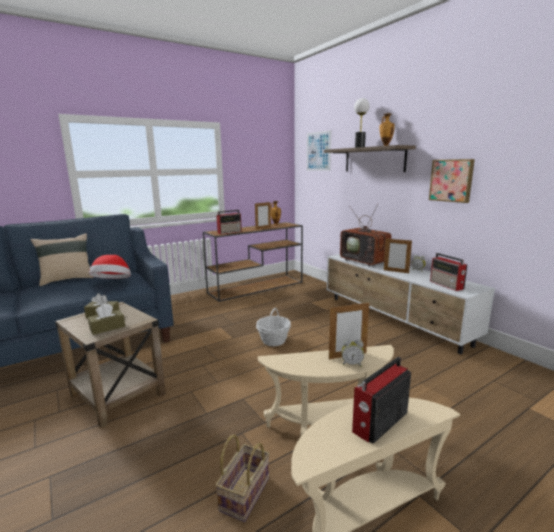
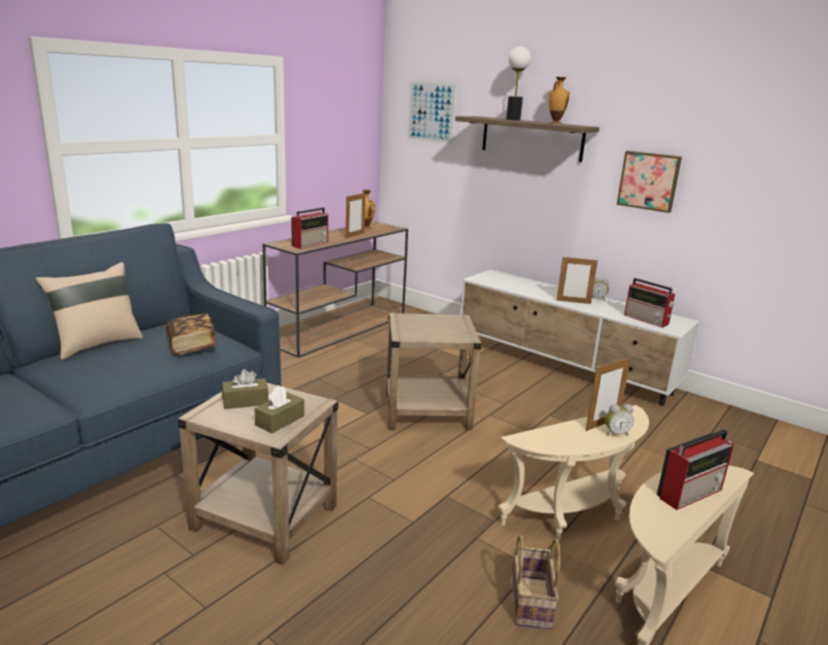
camera: 20 degrees left, 5 degrees up
hat [89,255,131,279] -> book [166,313,217,355]
basket [256,308,291,346] -> beige side table [386,313,482,430]
television [340,204,392,267] -> none
radio [352,357,411,444] -> radio turned 150 degrees counterclockwise [657,429,734,510]

